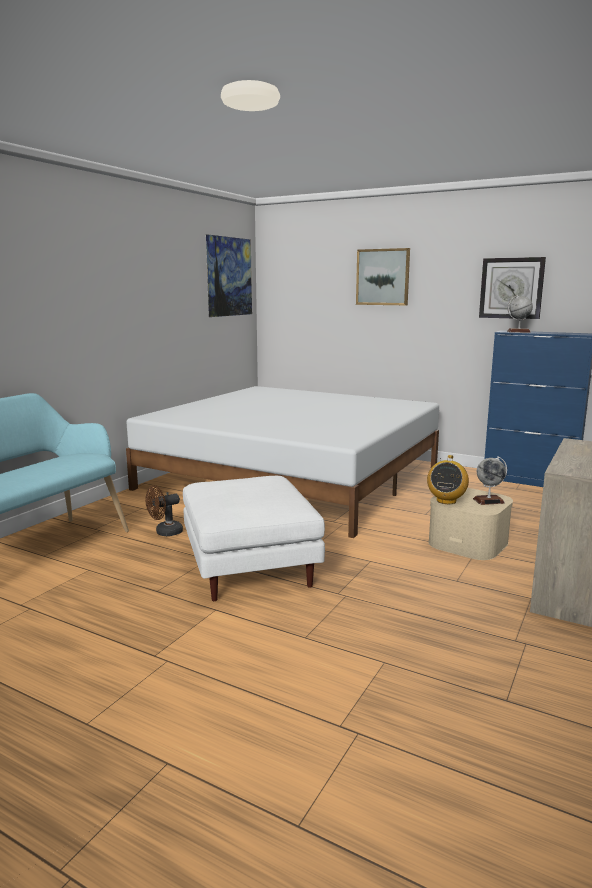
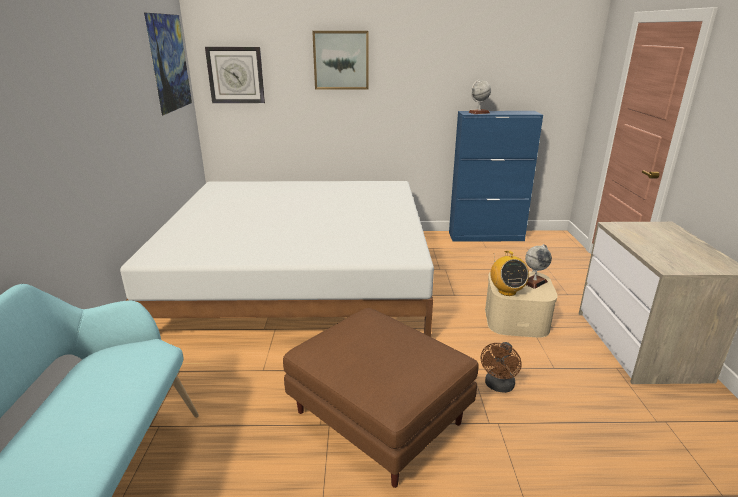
camera: 30 degrees left, 10 degrees up
brown fan [145,486,183,536] -> brown fan moved to [481,342,521,393]
white ottoman [183,476,325,601] -> brown ottoman [283,308,479,488]
wall clock [479,257,546,319] -> wall clock moved to [205,47,265,103]

